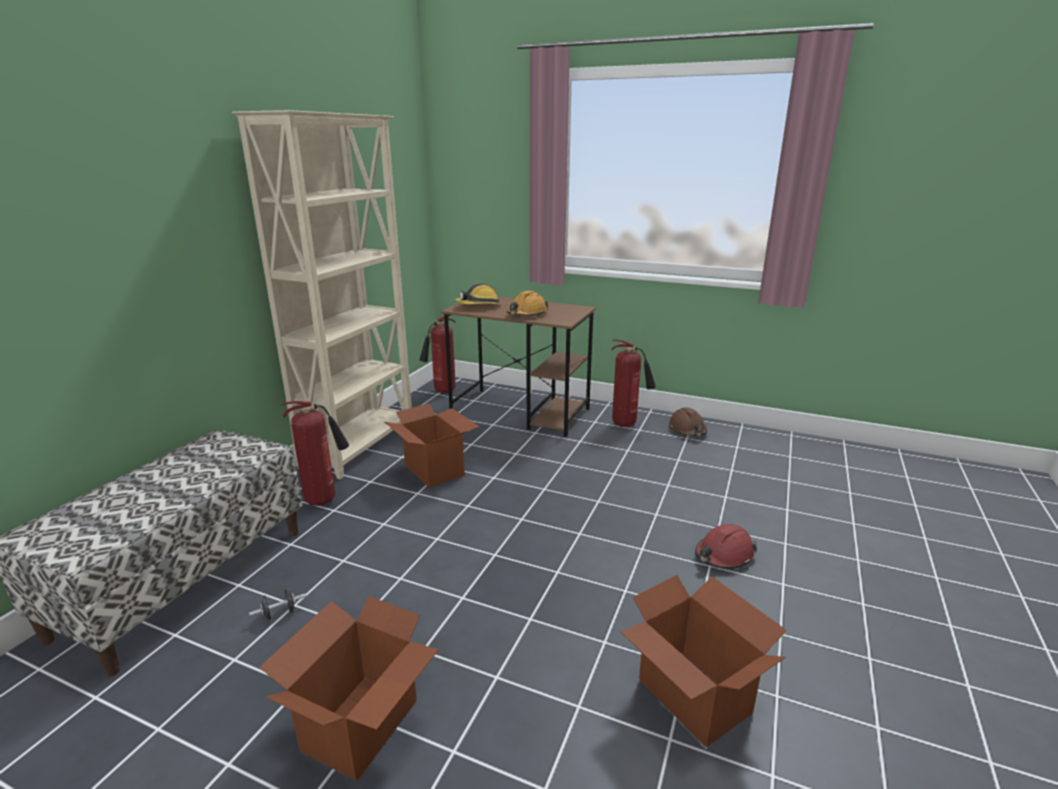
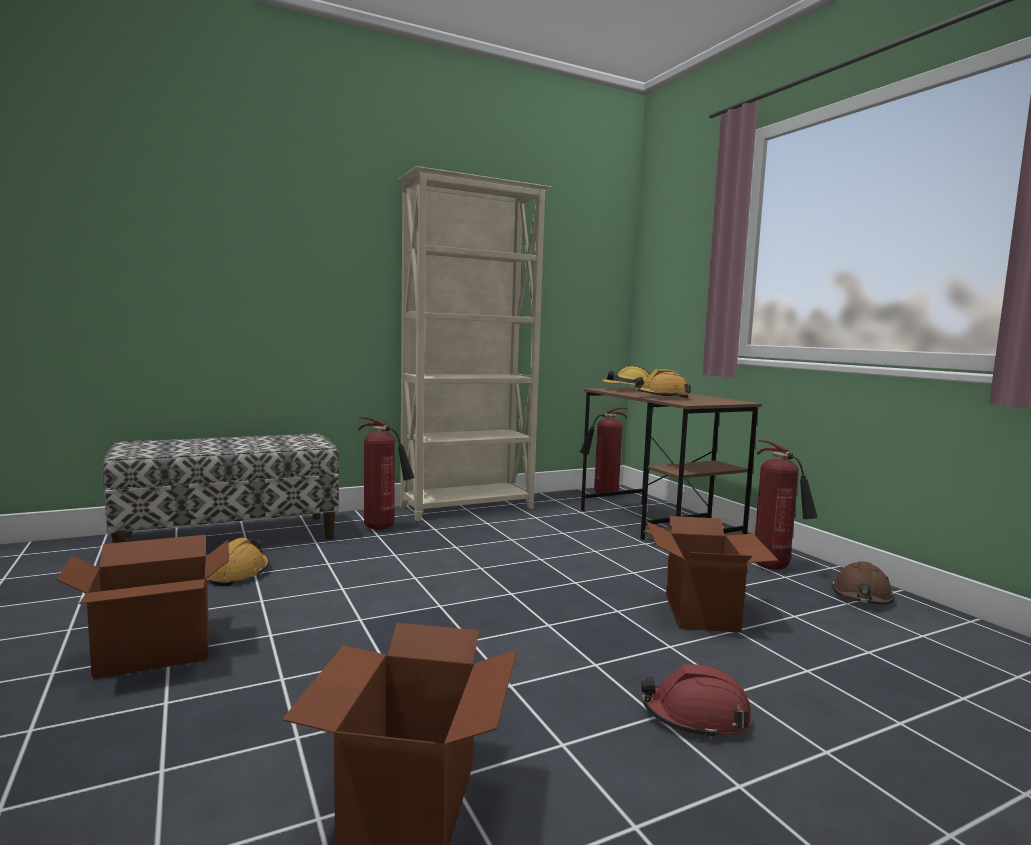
camera: 40 degrees right, 15 degrees down
black dumbbell [249,588,306,620] -> orange hard hat [207,538,270,586]
cardboard box [385,403,479,488] -> cardboard box moved to [646,516,779,633]

